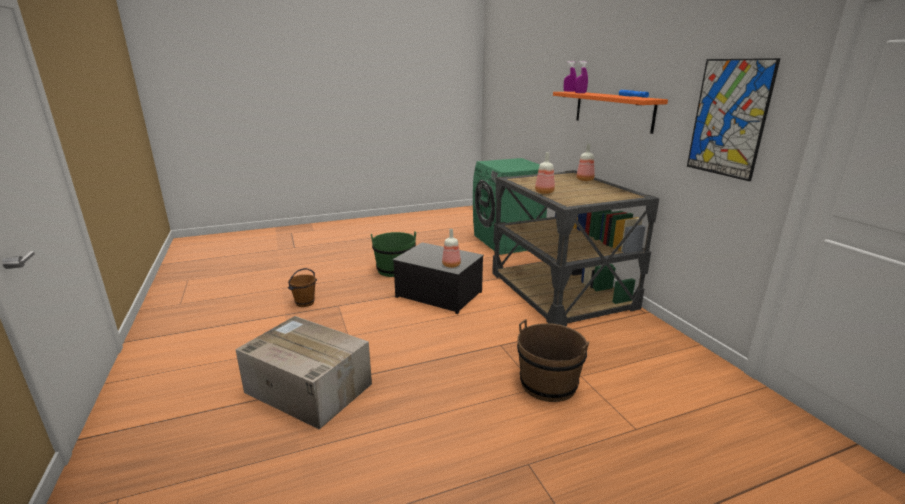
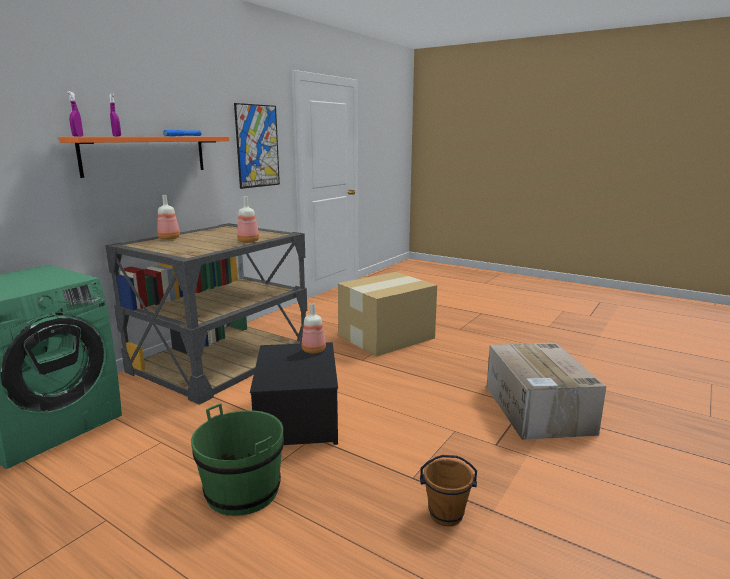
camera: 125 degrees left, 5 degrees down
brown bucket [517,319,589,402] -> cardboard box [338,272,437,356]

